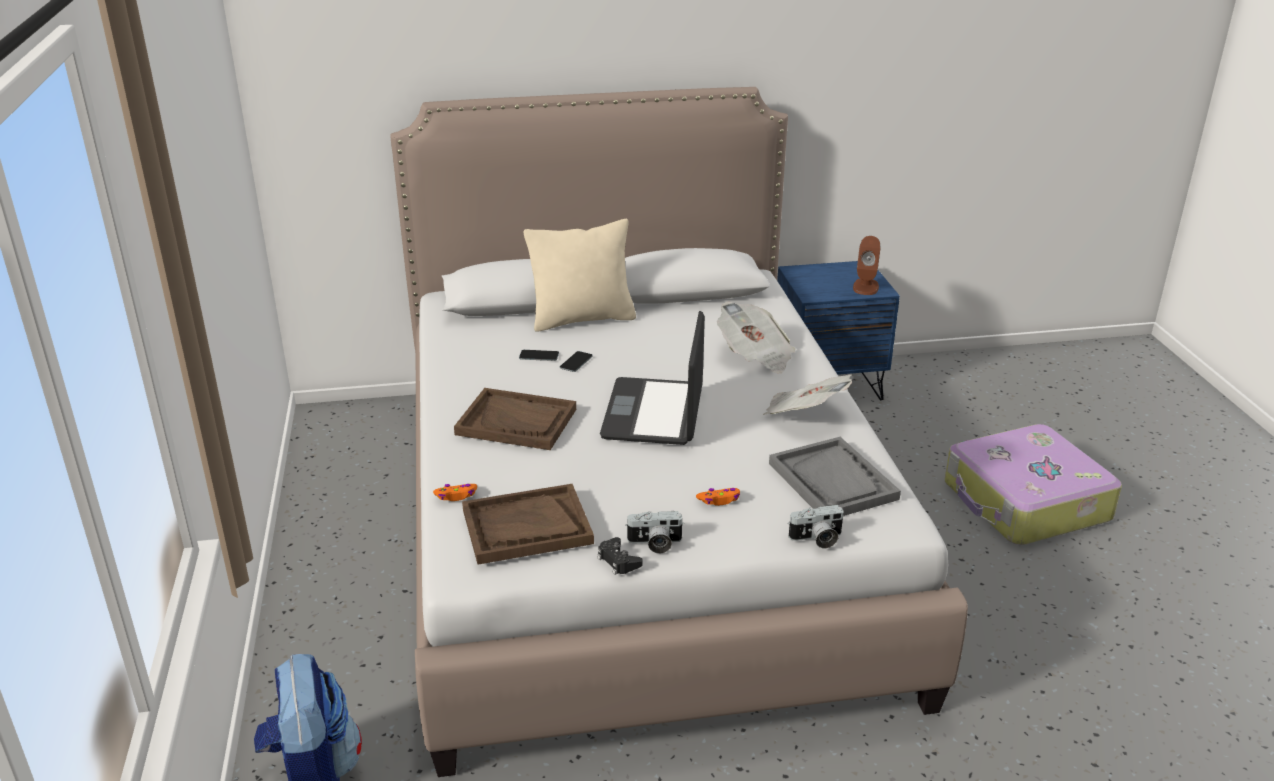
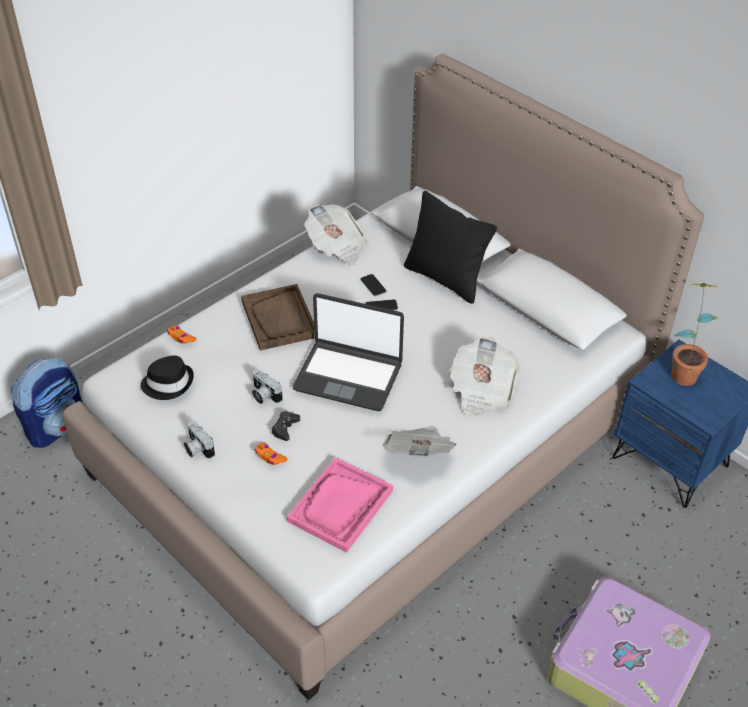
camera: 55 degrees right, 15 degrees up
brown tray [462,484,594,565] -> black hat [140,355,194,400]
beige pillow [524,219,636,332] -> black pillow [404,191,497,304]
black game controller [598,537,642,575] -> black game controller moved to [272,411,300,441]
laptop [600,311,705,445] -> laptop turned 135 degrees counterclockwise [293,293,404,411]
grey tray [769,437,901,516] -> pink tray [287,457,393,553]
camera [788,505,844,548] -> camera moved to [252,369,283,404]
brown speaker [853,236,881,295] -> none
none -> newspaper [304,204,367,265]
none -> potted plant [671,283,719,386]

